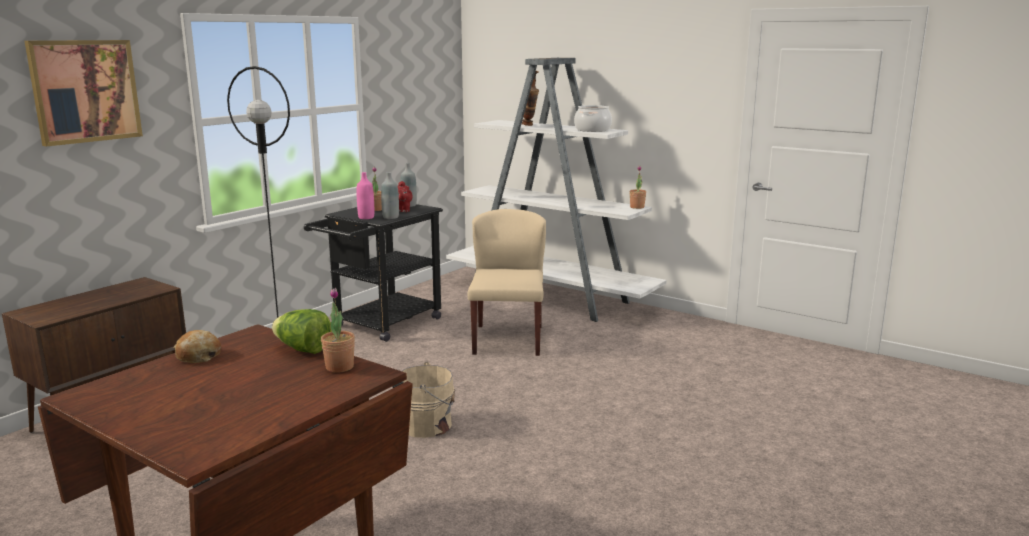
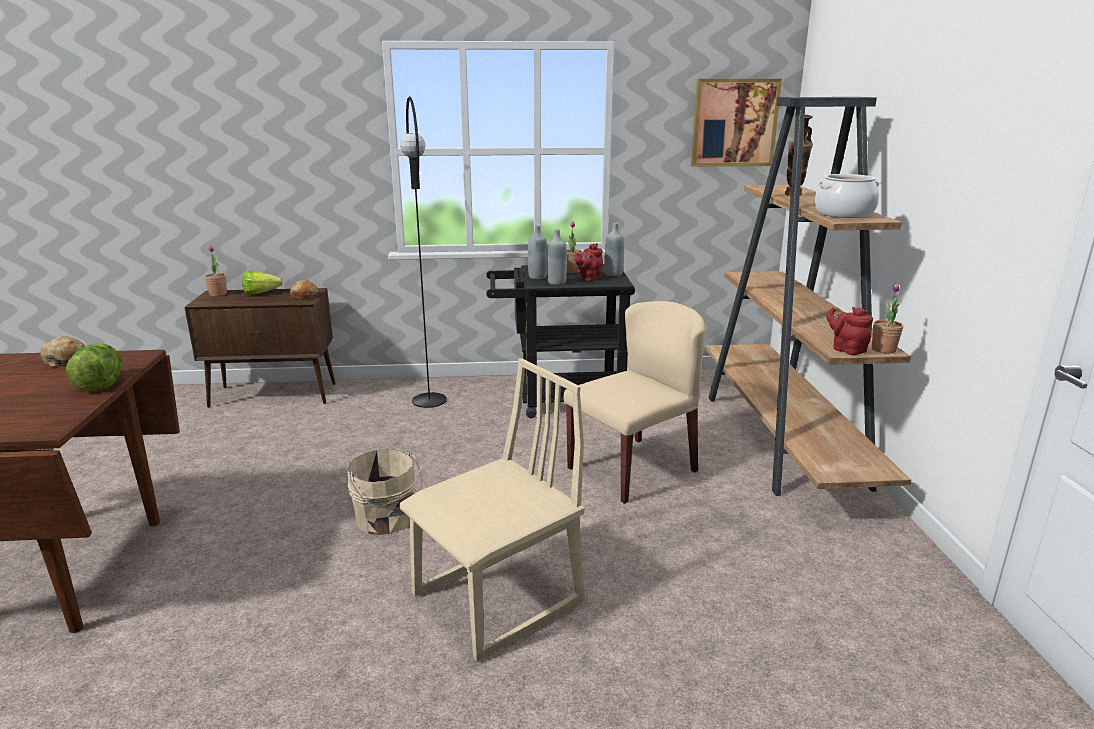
camera: 50 degrees right, 5 degrees up
picture [25,40,143,147] -> picture moved to [691,79,782,167]
potted plant [321,288,355,373] -> potted plant moved to [205,246,227,296]
pink bottle [357,172,374,219] -> grey bottle [528,225,547,279]
white bookcase [446,58,667,322] -> brown bookcase [706,97,911,496]
none -> lettuce [242,271,283,294]
none -> bread [290,280,318,300]
none -> beige chair [399,358,585,662]
none -> red teapot [826,307,873,355]

